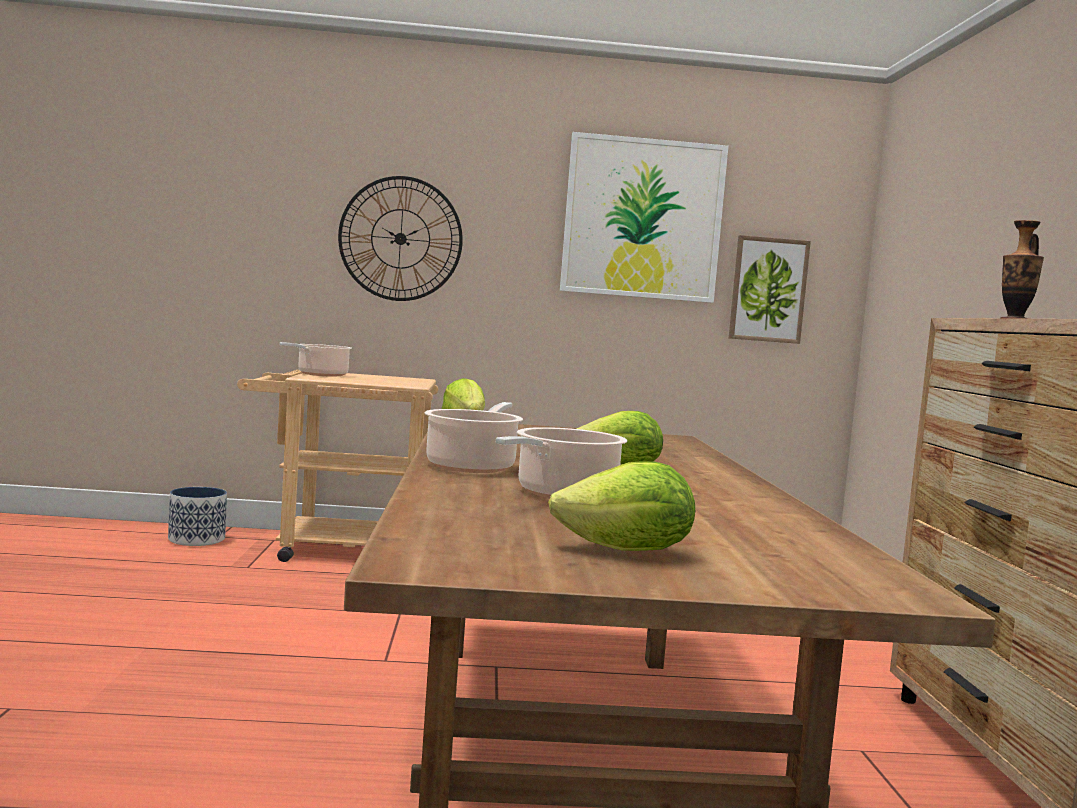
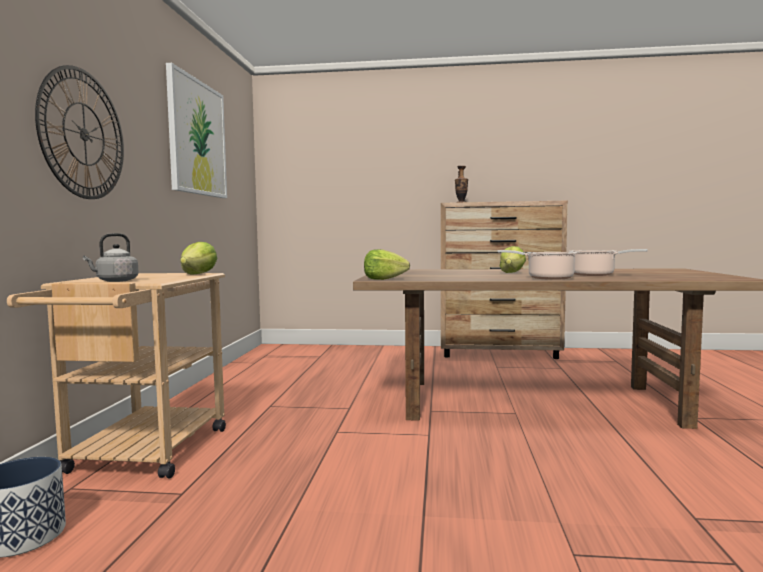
camera: 80 degrees left, 0 degrees up
cooking pot [279,342,352,377] -> grey kettle [83,233,139,282]
lettuce [548,461,695,551] -> lettuce moved to [180,242,218,275]
picture [729,235,811,344] -> none

